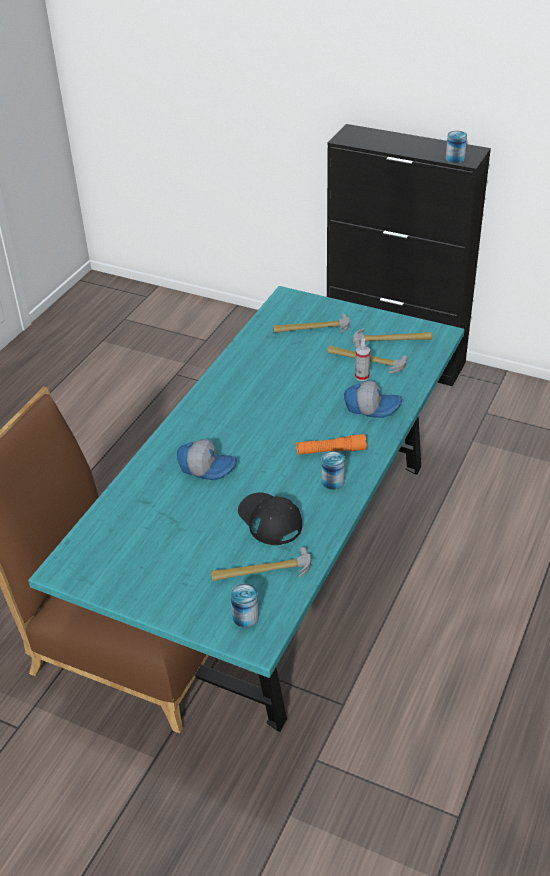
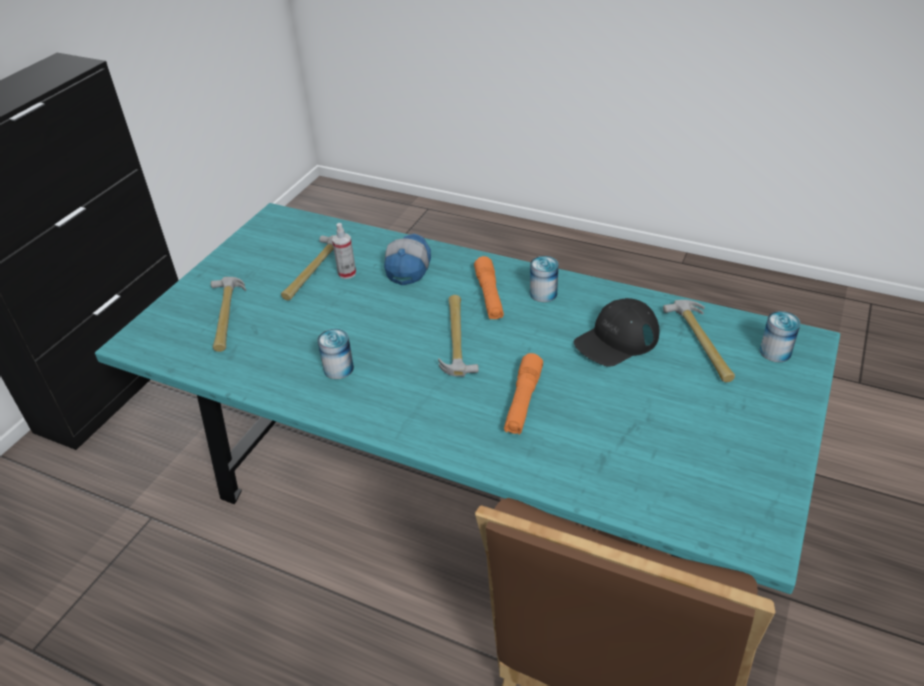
camera: 90 degrees left, 0 degrees up
cap [177,439,237,480] -> orange flashlight [504,353,543,435]
hammer [353,329,432,348] -> hammer moved to [438,295,479,377]
can [446,131,467,163] -> can moved to [318,329,354,379]

